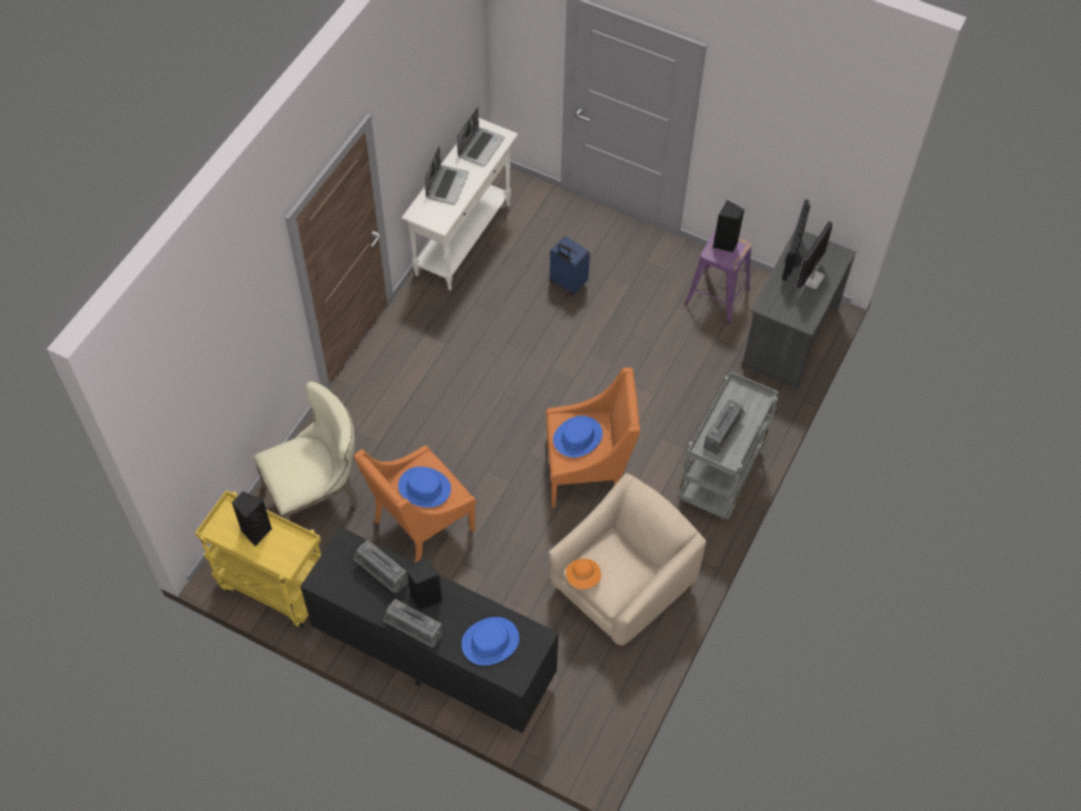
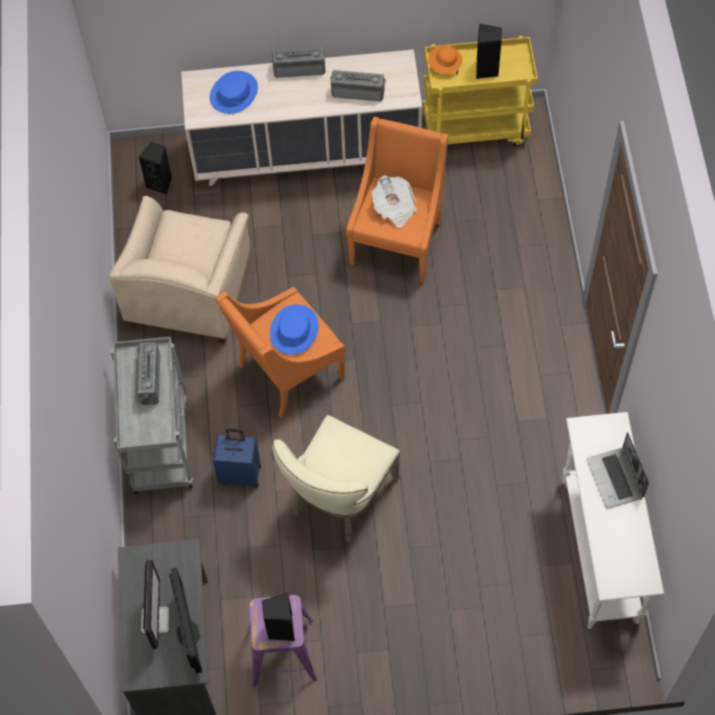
camera: 150 degrees right, 5 degrees up
beige chair [253,381,358,521] -> beige chair moved to [272,415,400,543]
black dresser [300,527,559,733] -> beige dresser [181,49,422,186]
blue hat [398,467,451,508] -> newspaper [372,175,417,228]
black speaker [407,556,442,610] -> black speaker moved to [138,142,172,195]
laptop [457,107,505,166] -> none
blue suitcase [550,236,590,295] -> blue suitcase moved to [213,429,261,488]
orange hat [566,559,601,589] -> orange hat moved to [428,45,462,75]

